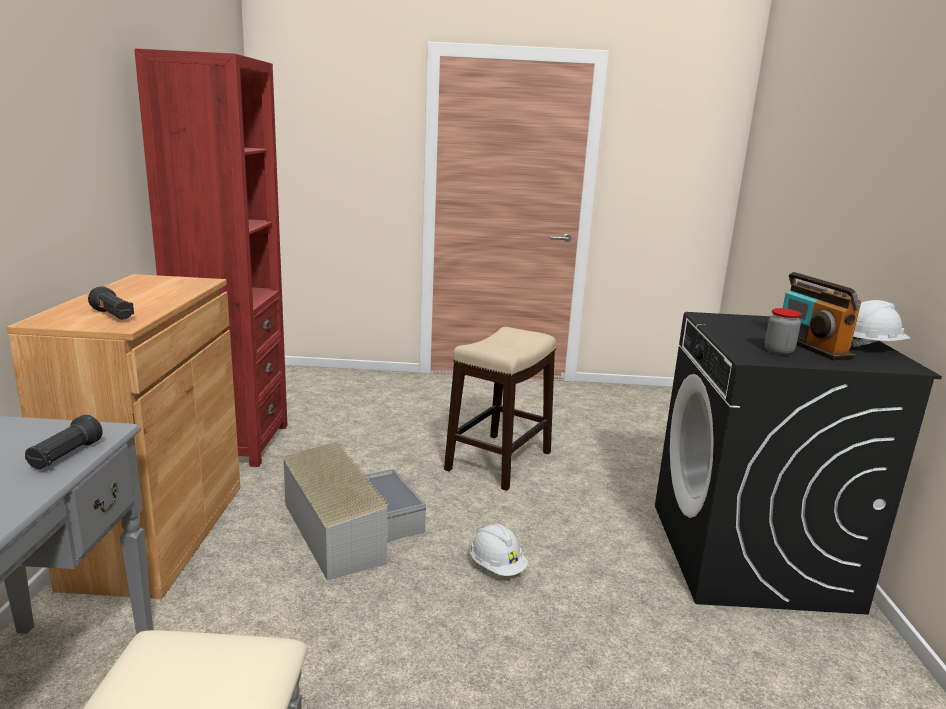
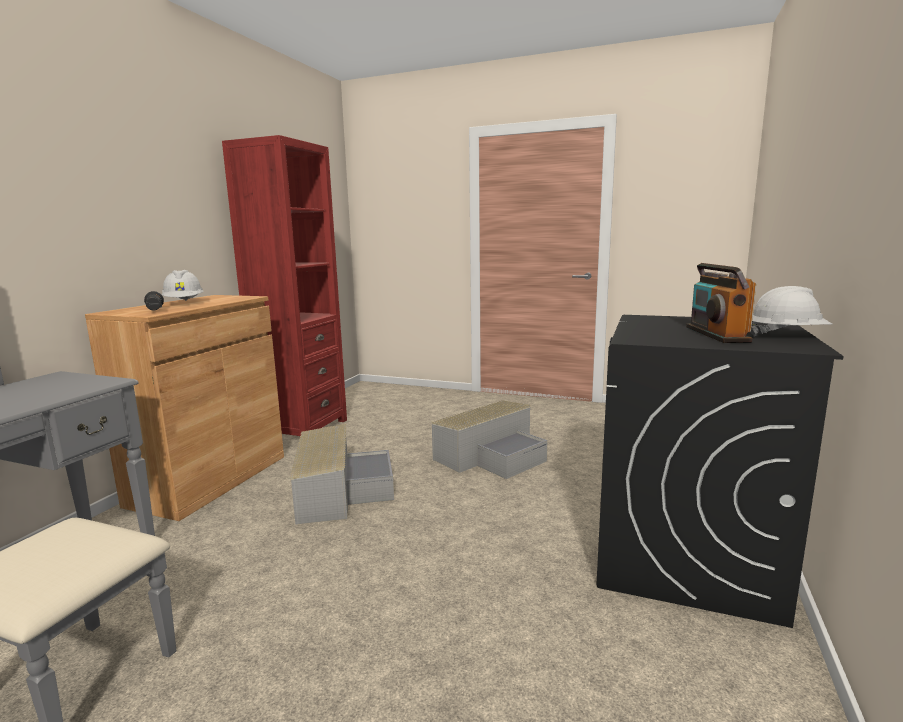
camera: 20 degrees right, 5 degrees down
black flashlight [25,415,102,469] -> none
stool [444,327,556,491] -> grey storage box [431,400,548,479]
white hard hat [469,523,528,576] -> white hard hat moved to [162,270,204,301]
jar [765,308,802,355] -> none

